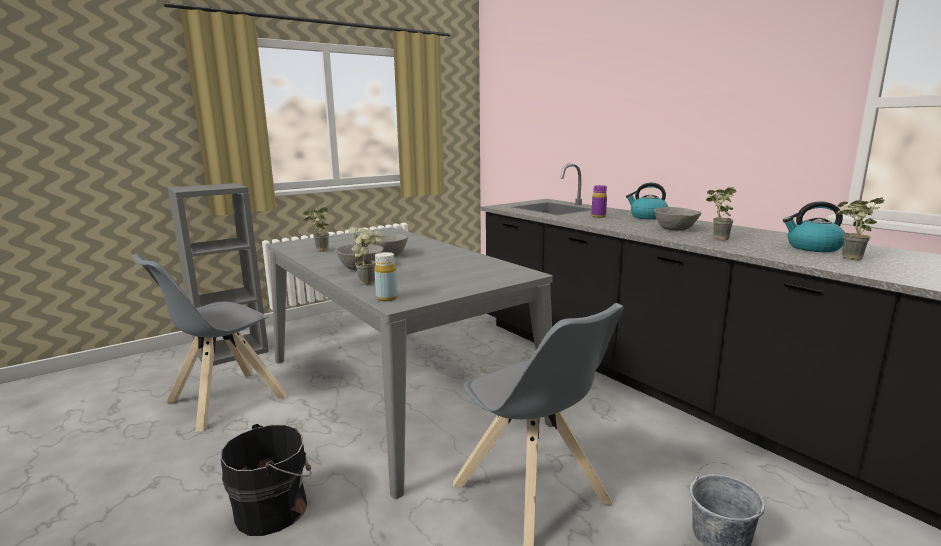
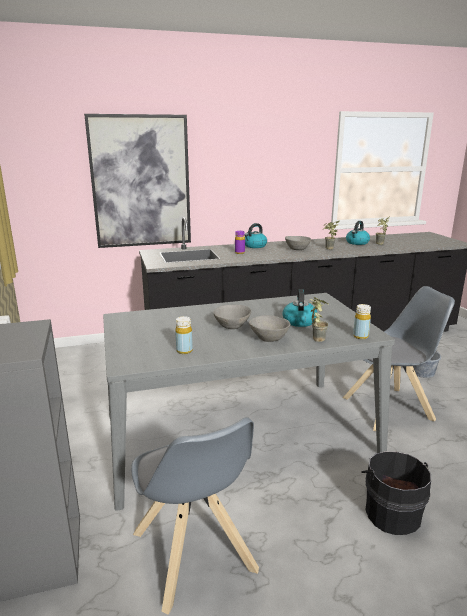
camera: 70 degrees left, 5 degrees up
potted plant [303,207,329,252] -> yellow bottle [175,316,193,354]
none -> picture [84,114,191,248]
none -> kettle [282,289,317,327]

